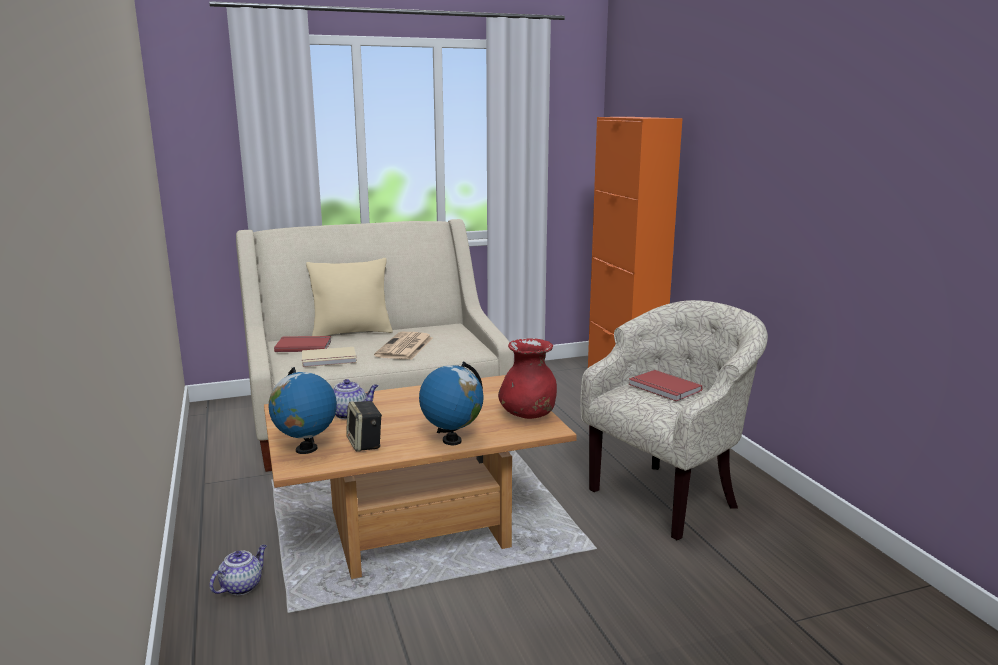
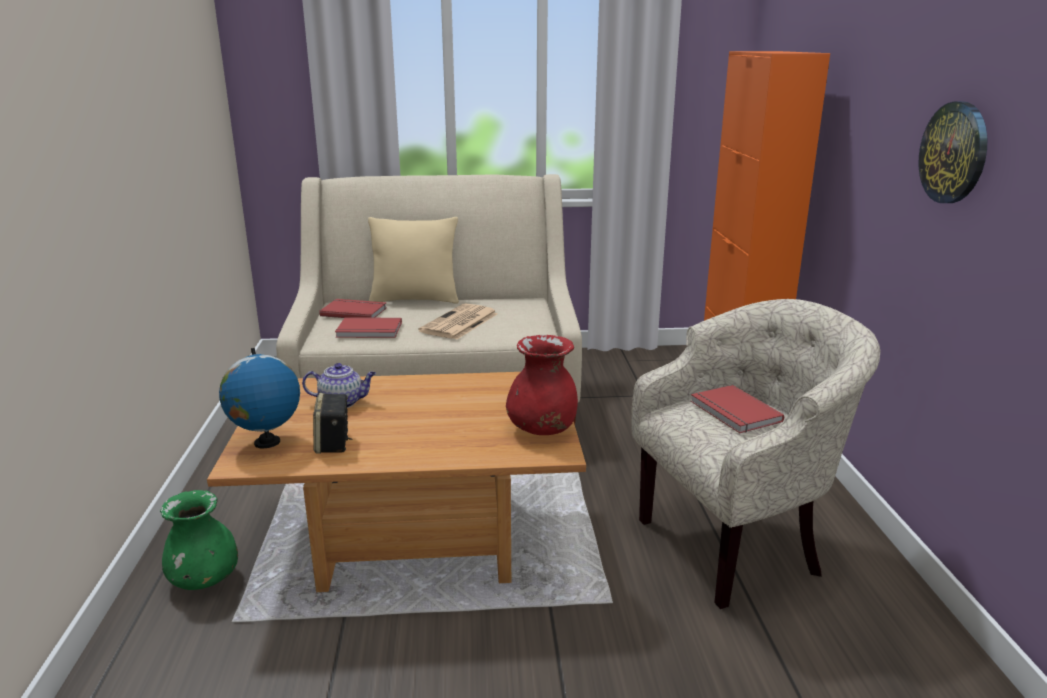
camera: 15 degrees right, 5 degrees up
teapot [210,545,267,595] -> green vase [160,490,238,590]
beige book [302,347,357,367] -> red book [335,317,402,338]
globe [419,361,484,445] -> none
none -> wall clock [919,101,987,203]

